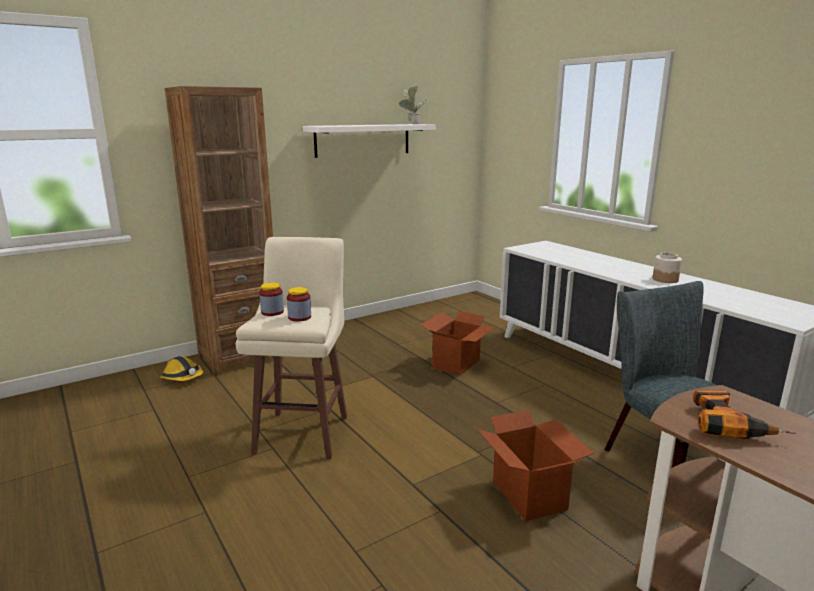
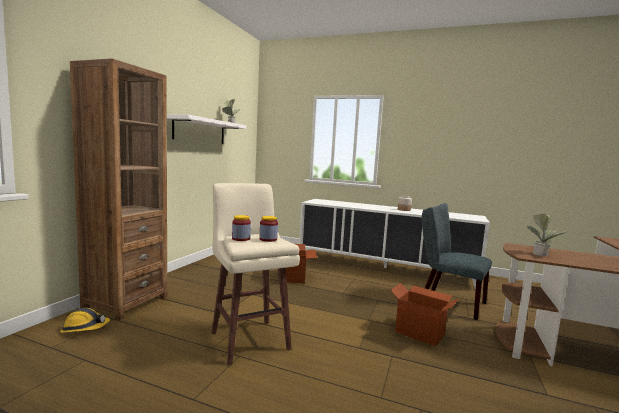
camera: 35 degrees left, 10 degrees down
power drill [693,390,796,439] -> potted plant [527,214,566,256]

